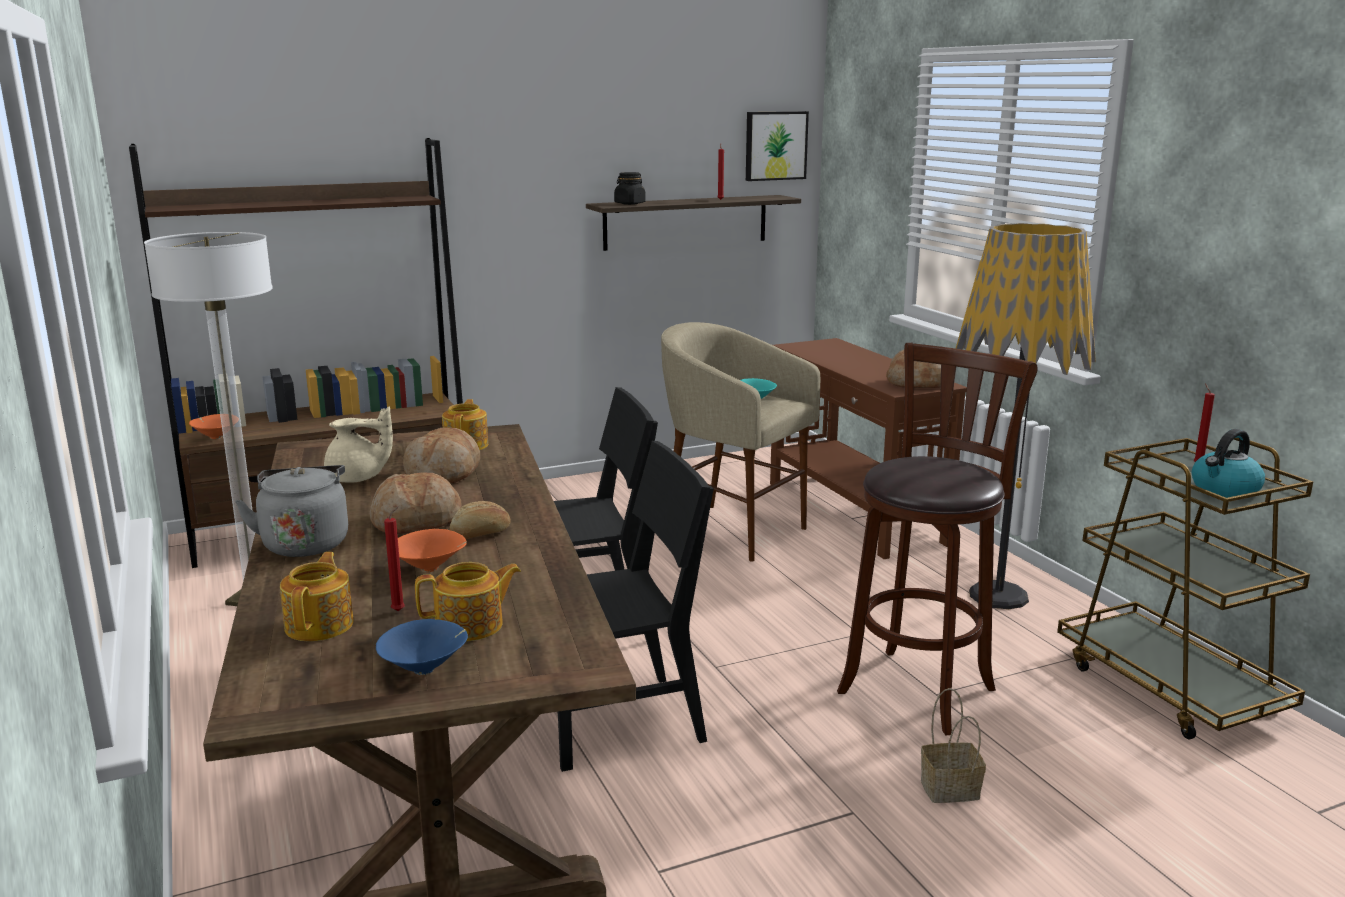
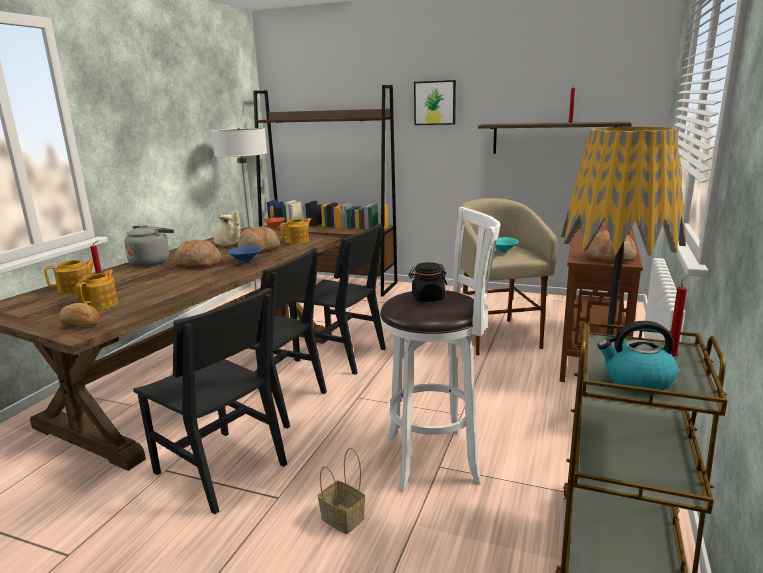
camera: 45 degrees right, 0 degrees up
blue bowl [376,619,468,675] -> blue bowl moved to [227,246,262,263]
orange bowl [398,529,467,572] -> none
teapot [415,562,521,641] -> teapot turned 105 degrees counterclockwise [76,270,118,311]
bread [449,501,511,539] -> bread moved to [59,303,100,326]
black jar [614,172,646,205] -> black jar moved to [408,262,447,302]
picture [746,111,809,181] -> picture moved to [414,80,456,125]
brown stool [837,343,1038,735] -> white stool [380,207,500,492]
none -> black chair [133,288,287,514]

